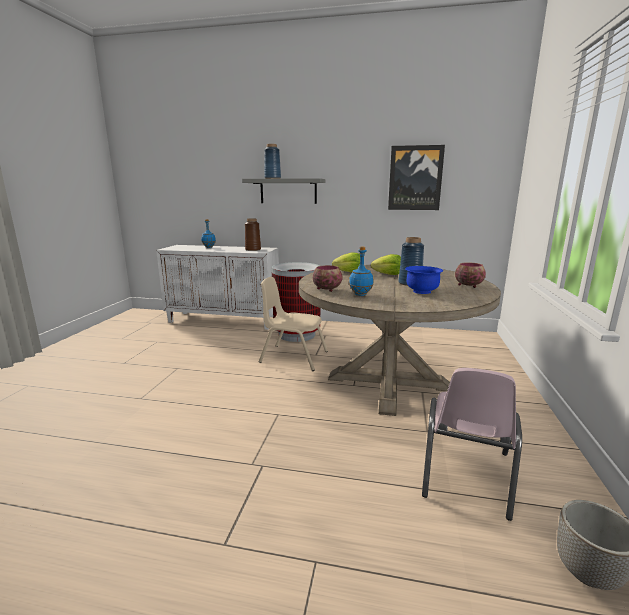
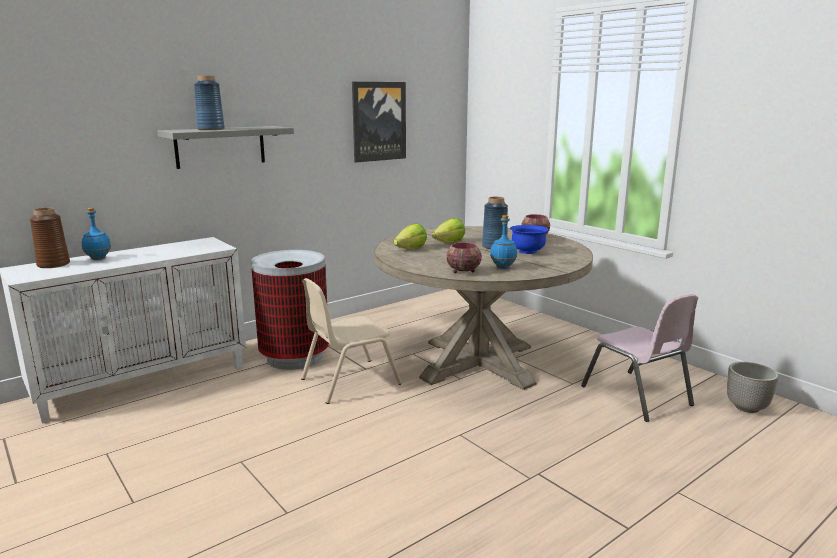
camera: 50 degrees left, 0 degrees up
brown vase [245,218,261,251] -> brown vase moved to [30,208,70,268]

